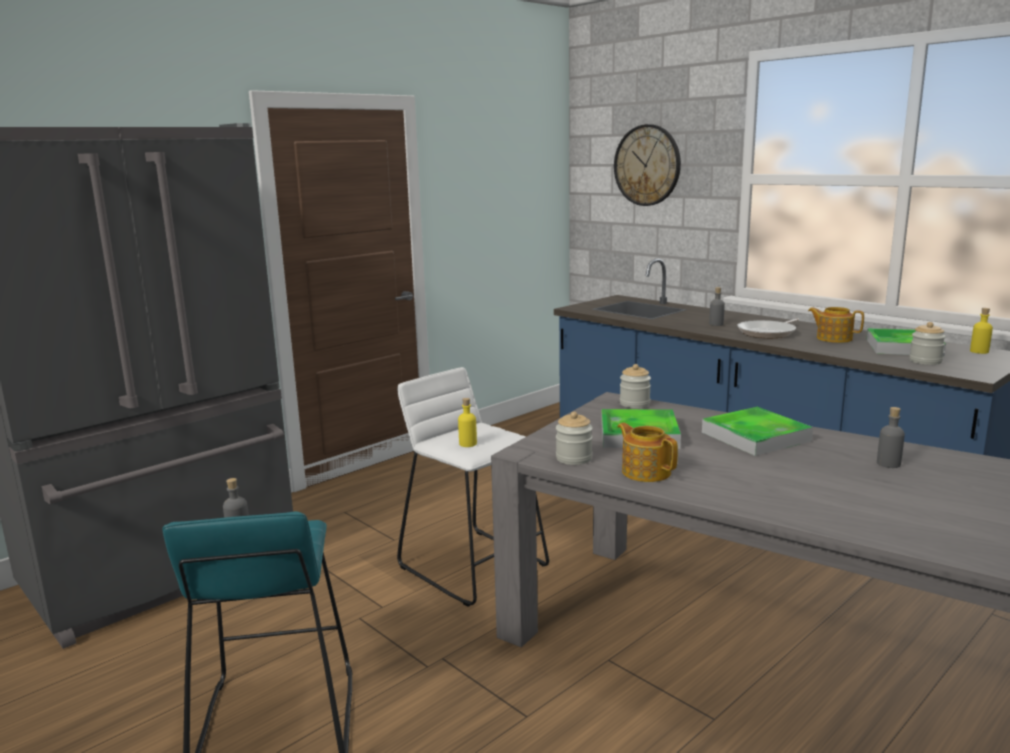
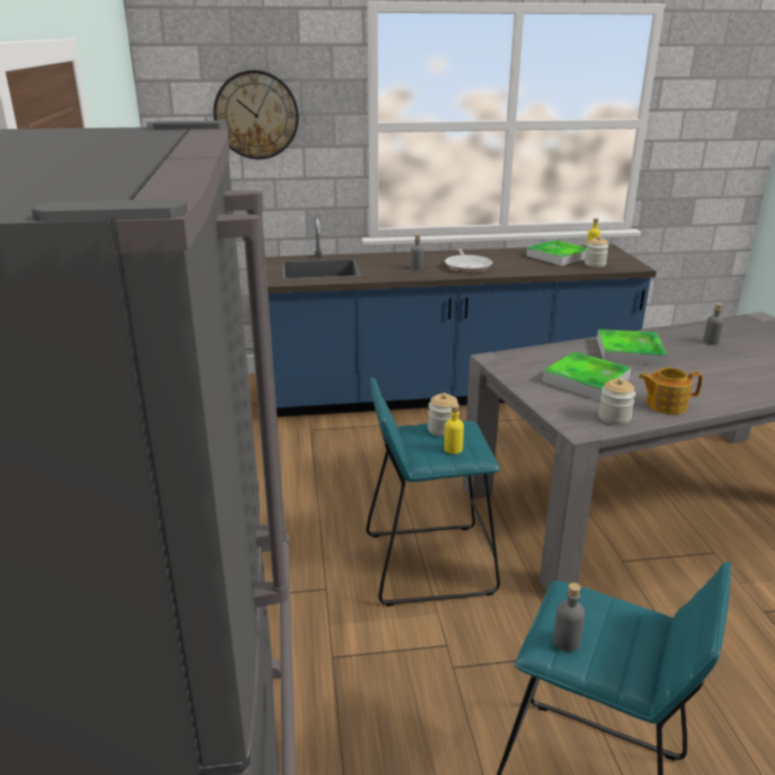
camera: 55 degrees left, 10 degrees up
white stool [397,367,549,607] -> turquoise stool [366,377,500,606]
jar [620,364,651,408] -> jar moved to [428,393,459,437]
teapot [808,307,864,343] -> none

